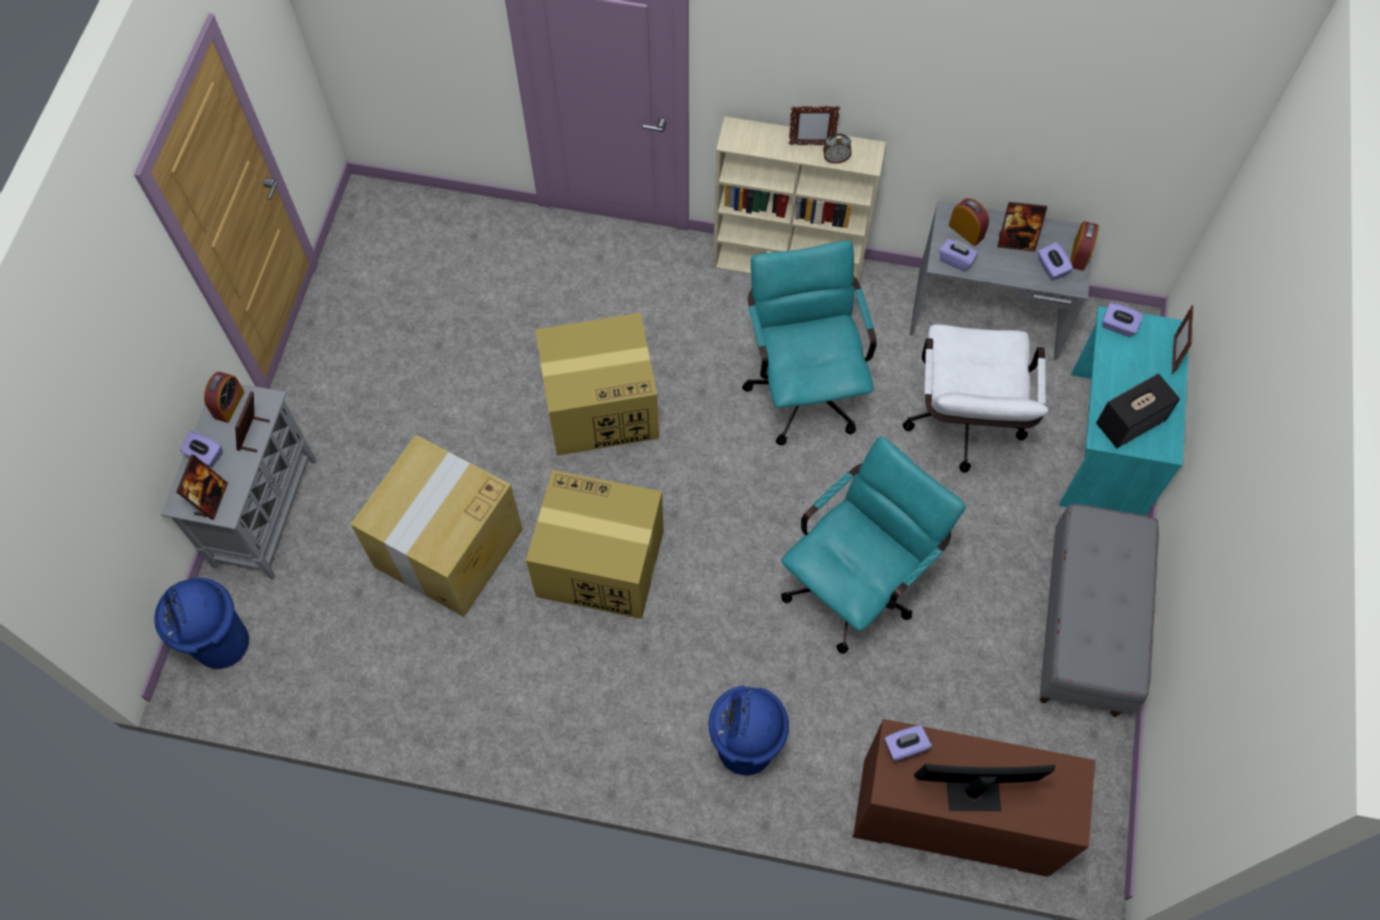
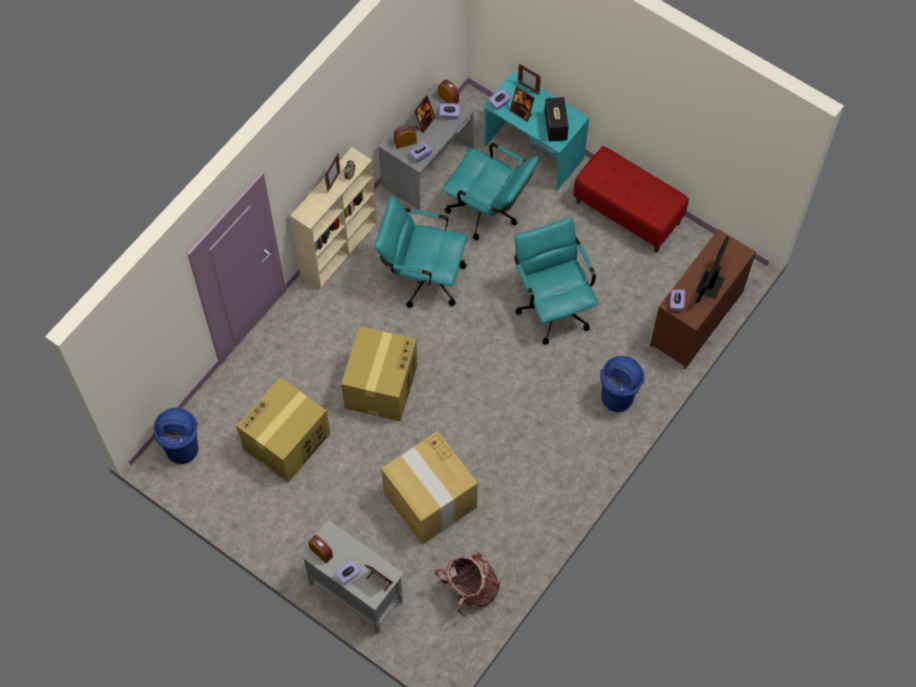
camera: 65 degrees left, 0 degrees up
blue trash can [154,577,249,669] -> blue trash can moved to [153,408,198,464]
picture frame [235,391,270,452] -> picture frame moved to [510,87,534,122]
cardboard box [526,470,664,619] -> cardboard box moved to [237,377,330,483]
white office chair [903,324,1049,473] -> turquoise office chair [443,143,539,240]
grey bench [1040,504,1159,717] -> red bench [573,146,689,253]
none -> backpack [435,552,500,617]

